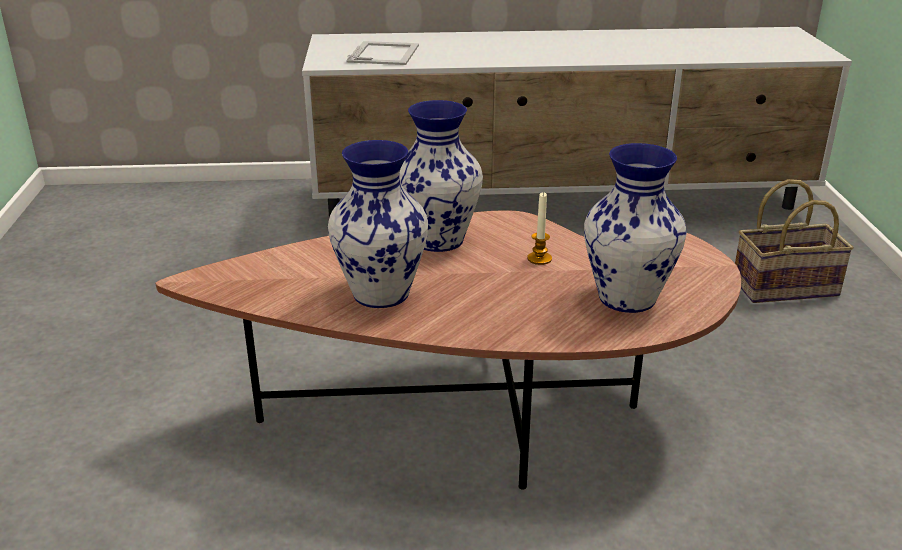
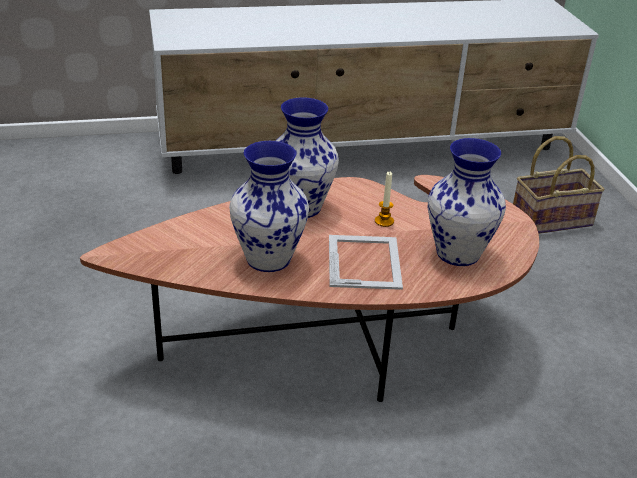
camera: 10 degrees left, 5 degrees up
picture frame [346,41,419,65] -> picture frame moved to [329,235,403,290]

